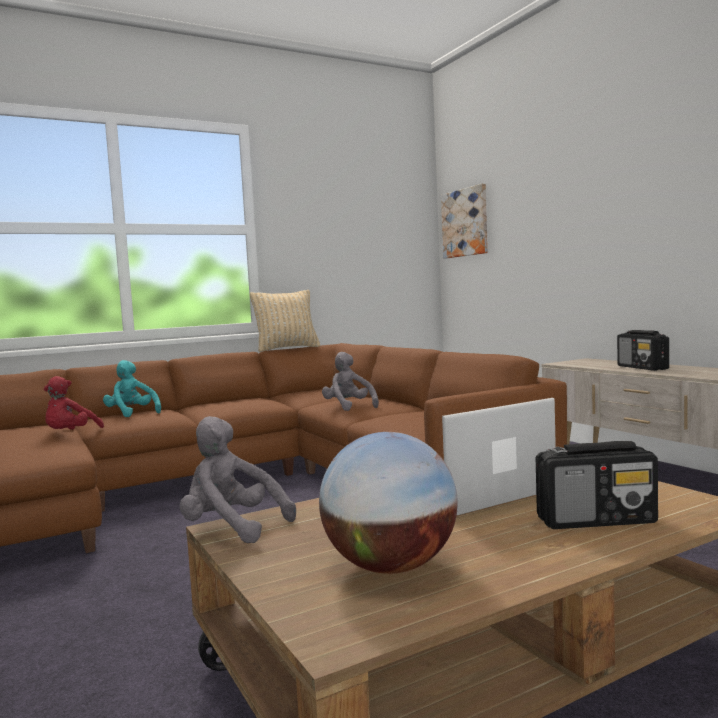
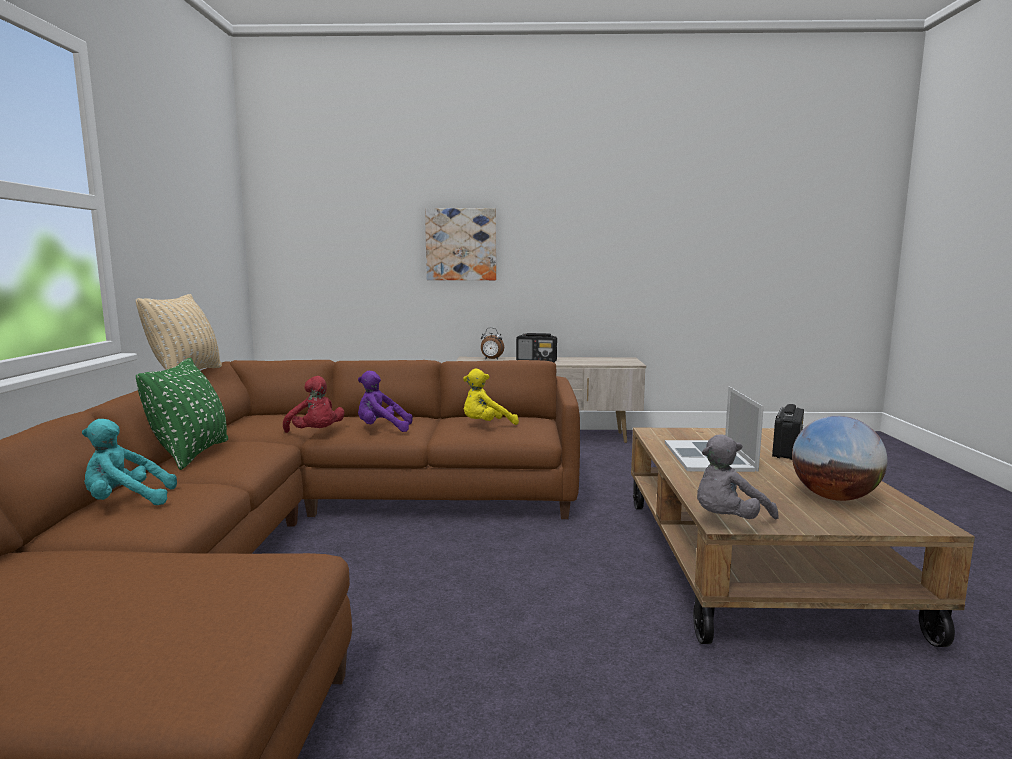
camera: 60 degrees left, 5 degrees up
red plush toy [44,376,104,430] -> red plush toy moved to [283,376,345,433]
grey plush toy [322,352,379,411] -> purple plush toy [358,371,413,432]
picture [441,184,488,259] -> picture moved to [425,208,496,280]
none -> green pillow [136,358,228,470]
none -> yellow plush toy [463,369,519,425]
none -> alarm clock [481,328,504,359]

